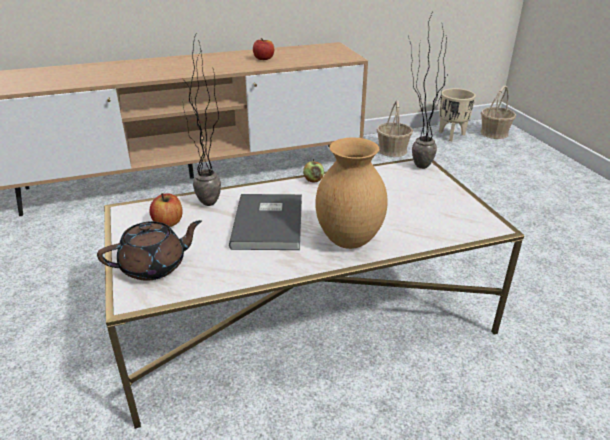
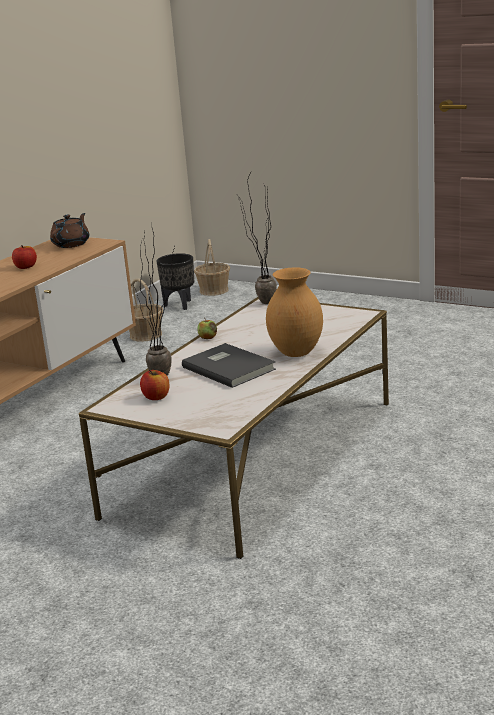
camera: 40 degrees left, 10 degrees down
brown teapot [97,220,202,281] -> brown teapot moved to [50,213,89,248]
beige planter [439,88,476,141] -> black planter [157,253,194,310]

